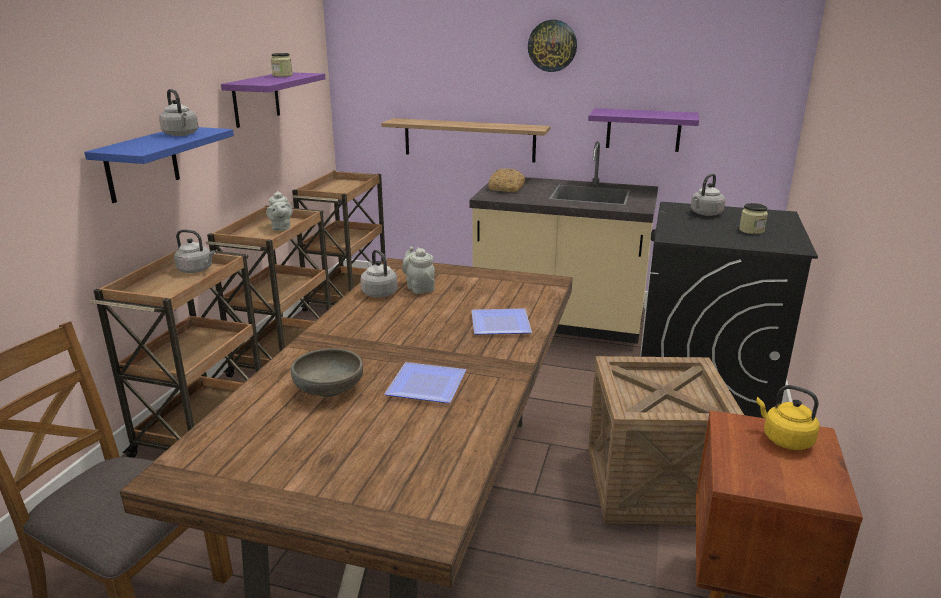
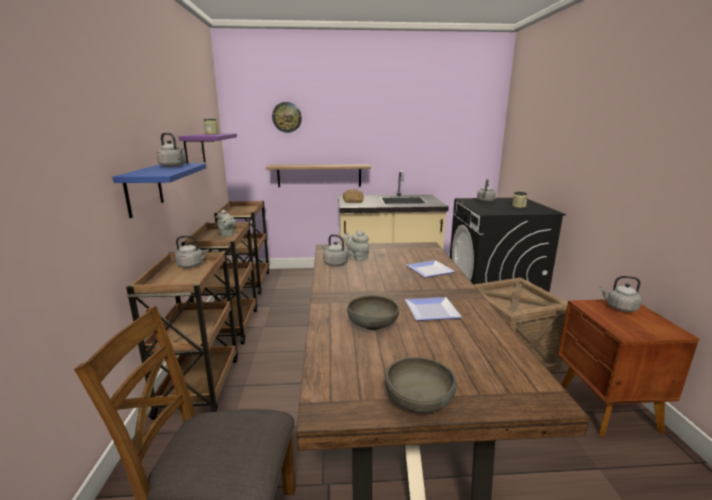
camera: 20 degrees left, 5 degrees down
wall clock [528,20,577,72] -> wall clock moved to [272,102,302,133]
purple shelf [588,108,699,152] -> none
yellow kettle [756,385,820,450] -> grey kettle [600,276,642,312]
none -> grey bowl [385,357,456,413]

